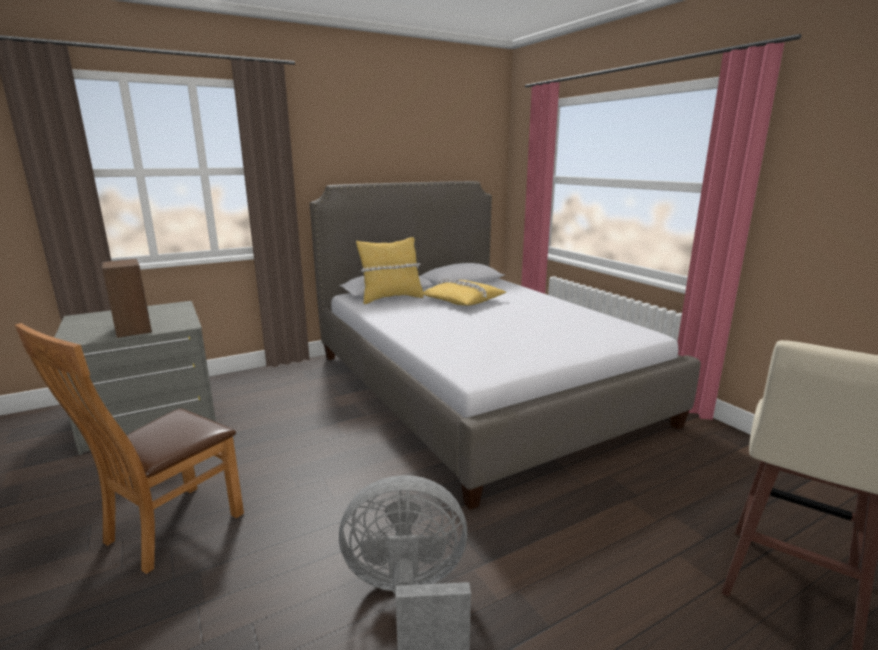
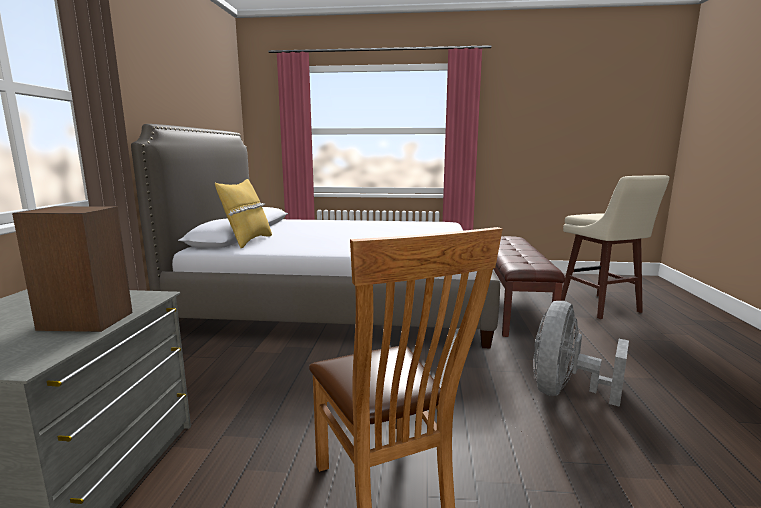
camera: 55 degrees left, 5 degrees down
yellow pillow [420,278,507,306] -> none
none -> brown bench [493,236,565,337]

